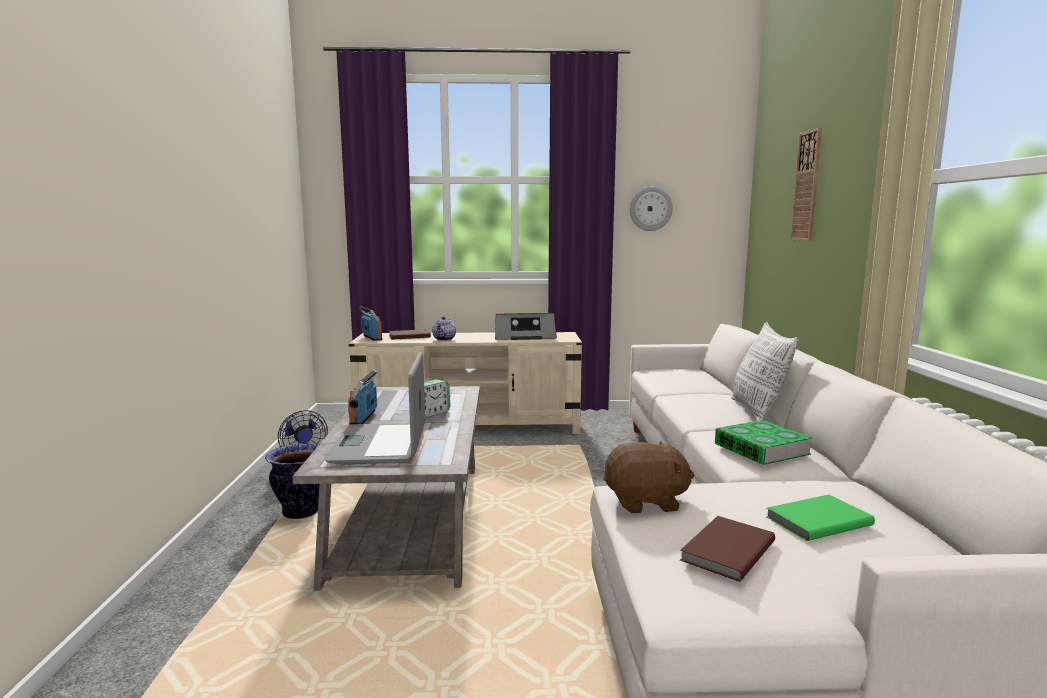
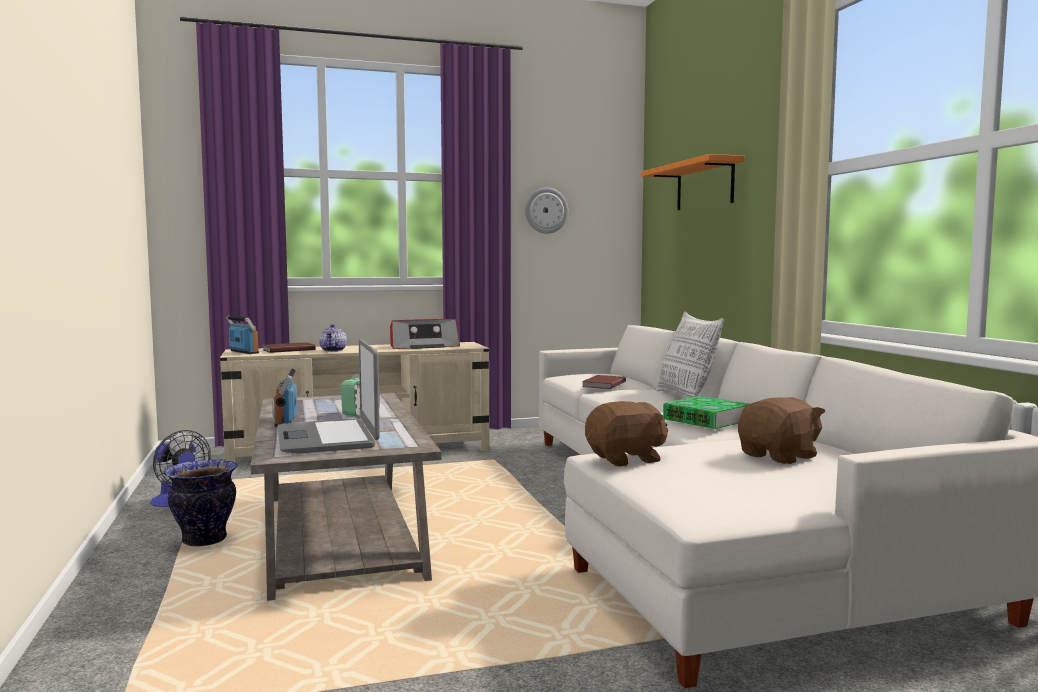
camera: 15 degrees left, 5 degrees down
brown book [680,516,775,582] -> brown book moved to [582,375,626,389]
green book [766,495,875,541] -> brown plush toy [738,397,825,464]
wall clock [790,128,822,241] -> orange shelf [641,154,744,210]

